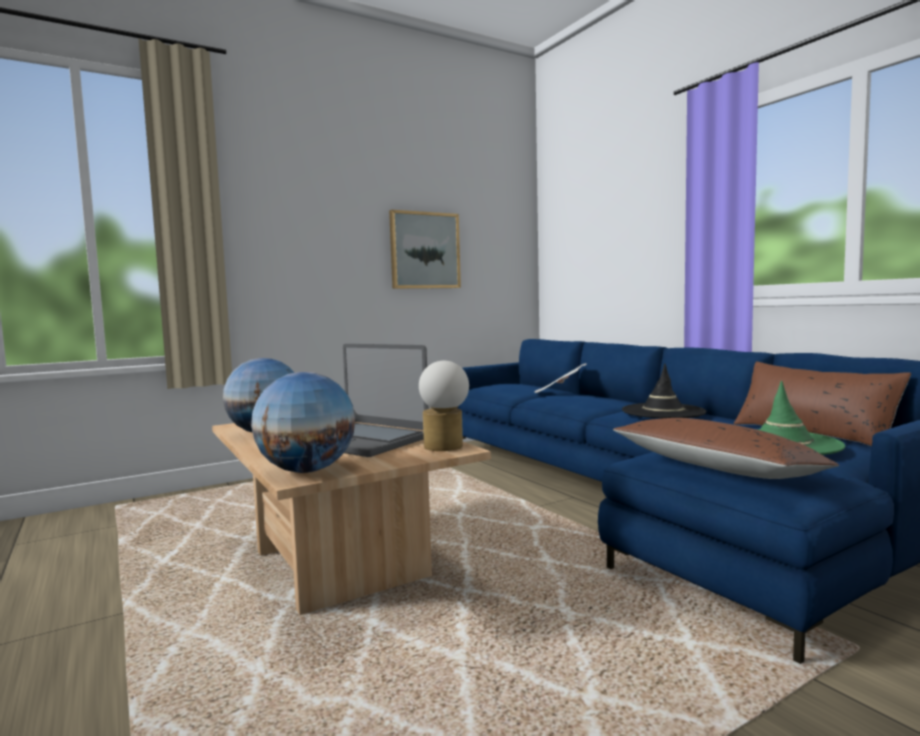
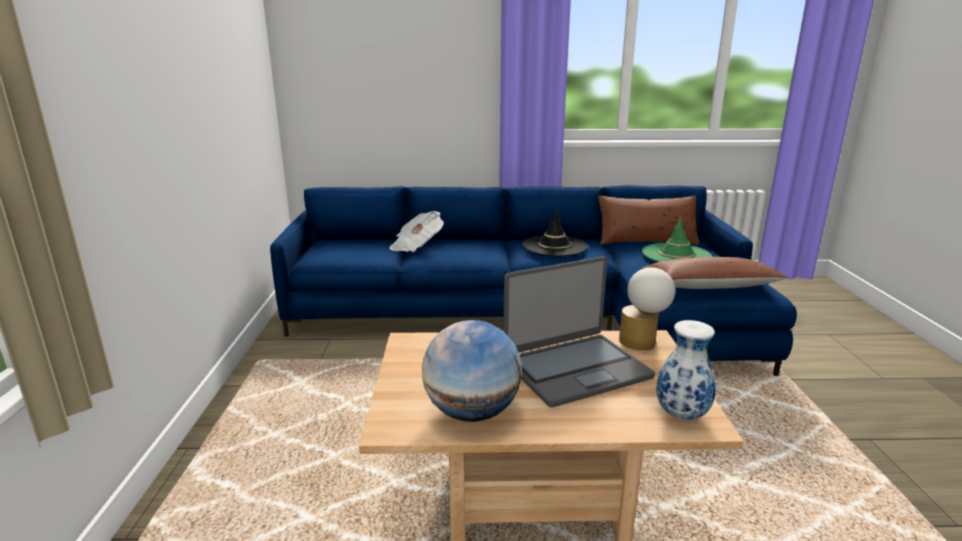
camera: 60 degrees left, 15 degrees up
globe [251,372,355,473] -> vase [656,320,716,421]
picture [389,210,461,289] -> none

